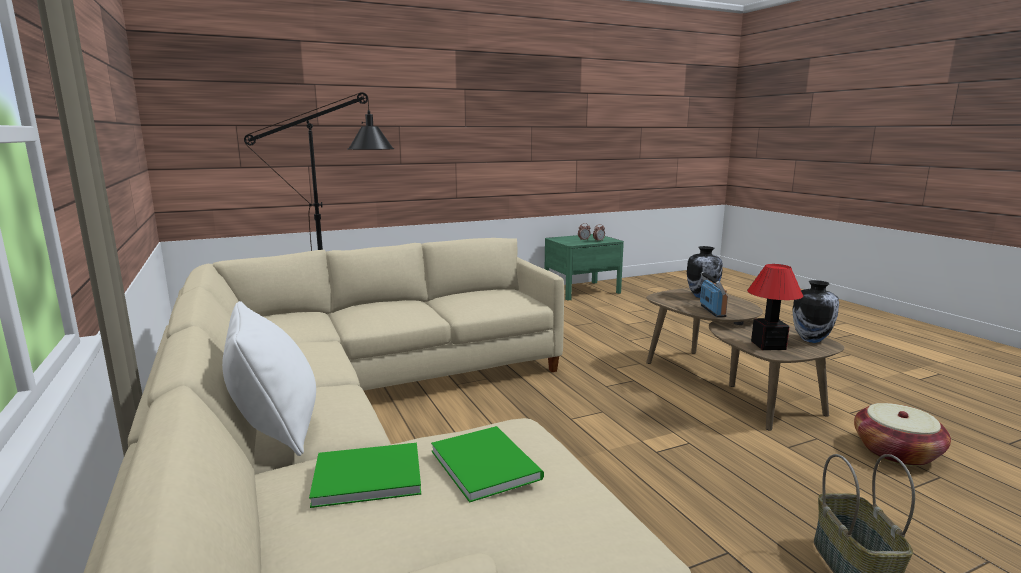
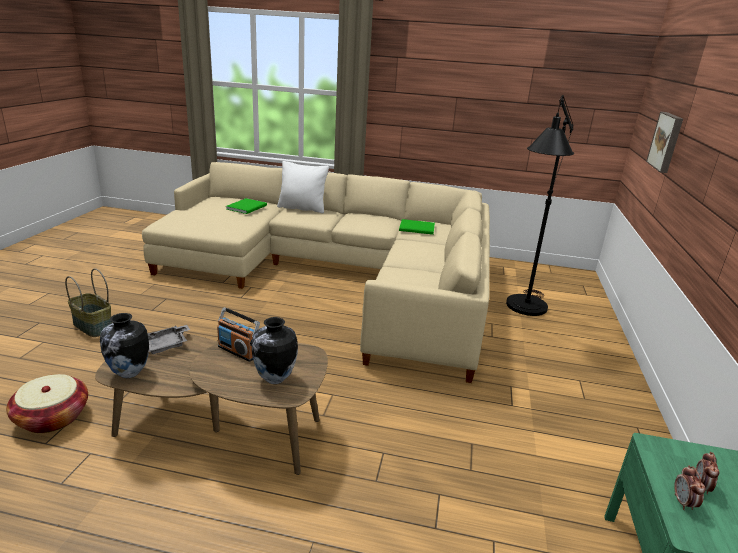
camera: 125 degrees right, 10 degrees up
green book [431,426,544,503] -> green book moved to [399,219,435,235]
table lamp [747,264,803,350] -> grey tray [148,325,190,354]
none -> picture [646,112,683,173]

